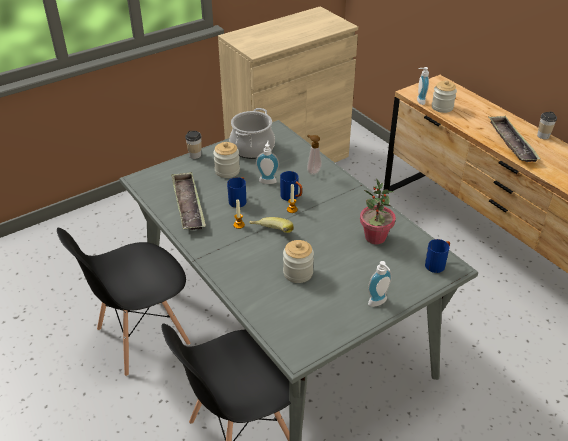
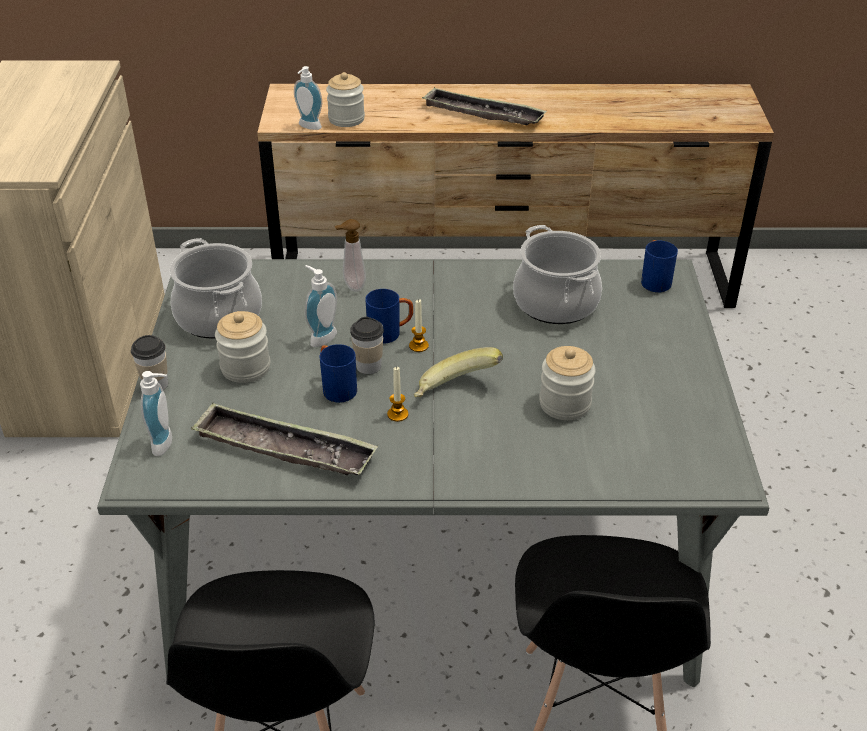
camera: 55 degrees left, 0 degrees up
potted plant [360,178,396,244] -> cooking pot [513,225,602,324]
soap dispenser [368,261,392,307] -> soap dispenser moved to [140,371,172,456]
cup [537,112,557,139] -> cup moved to [350,317,384,374]

